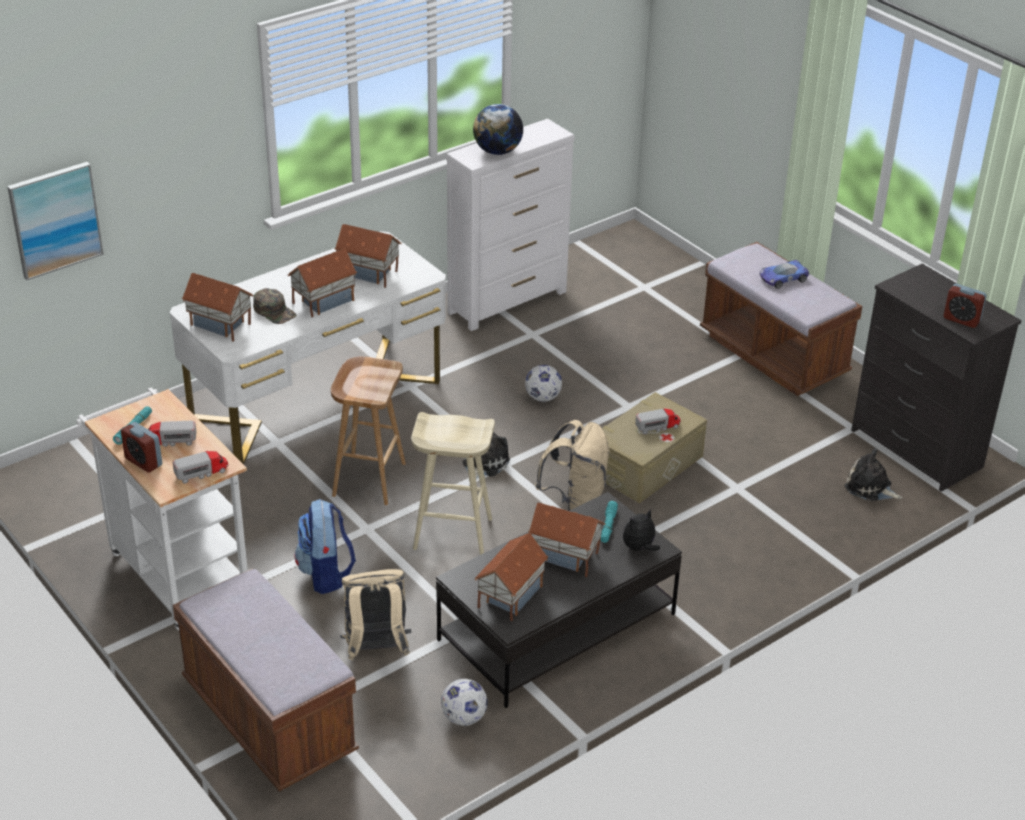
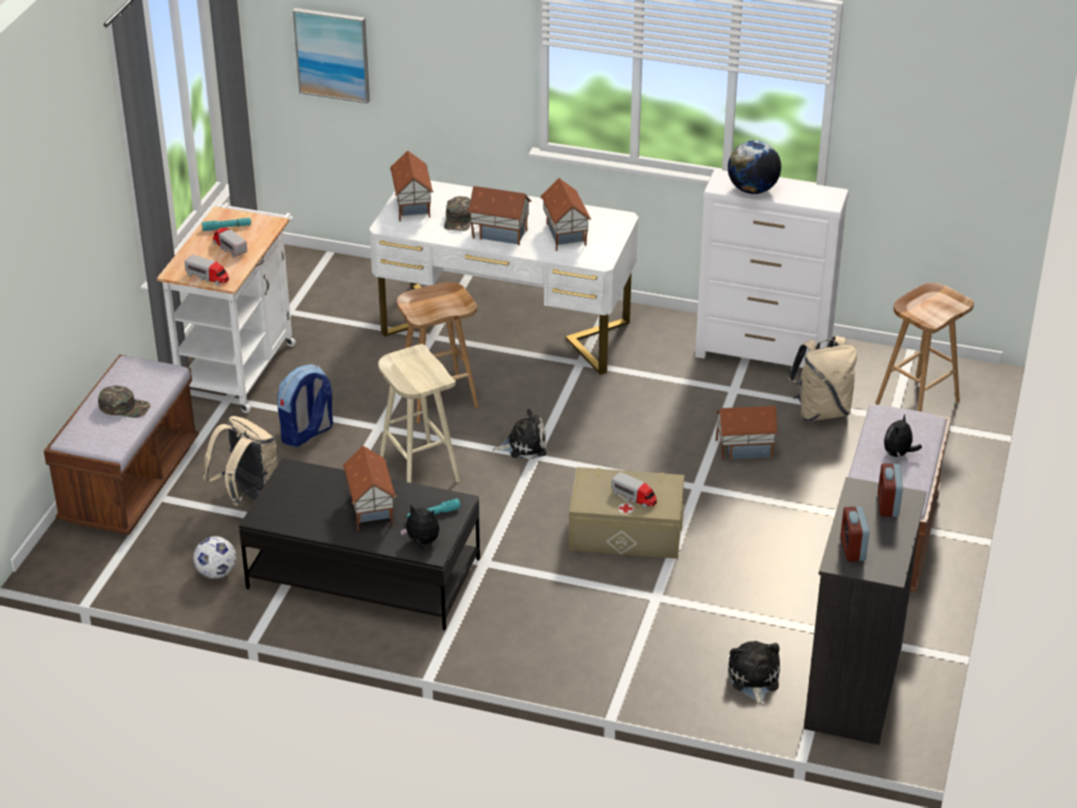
camera: 55 degrees right, 0 degrees up
alarm clock [121,422,162,473] -> alarm clock moved to [878,463,903,517]
toy house [474,533,548,621] -> toy house moved to [715,406,778,460]
football [525,365,562,402] -> none
beige backpack [535,420,610,511] -> beige backpack moved to [788,336,857,421]
toy car [760,260,809,289] -> plush toy [884,414,922,458]
none -> green cap [98,385,151,418]
none -> brown stool [876,283,974,412]

